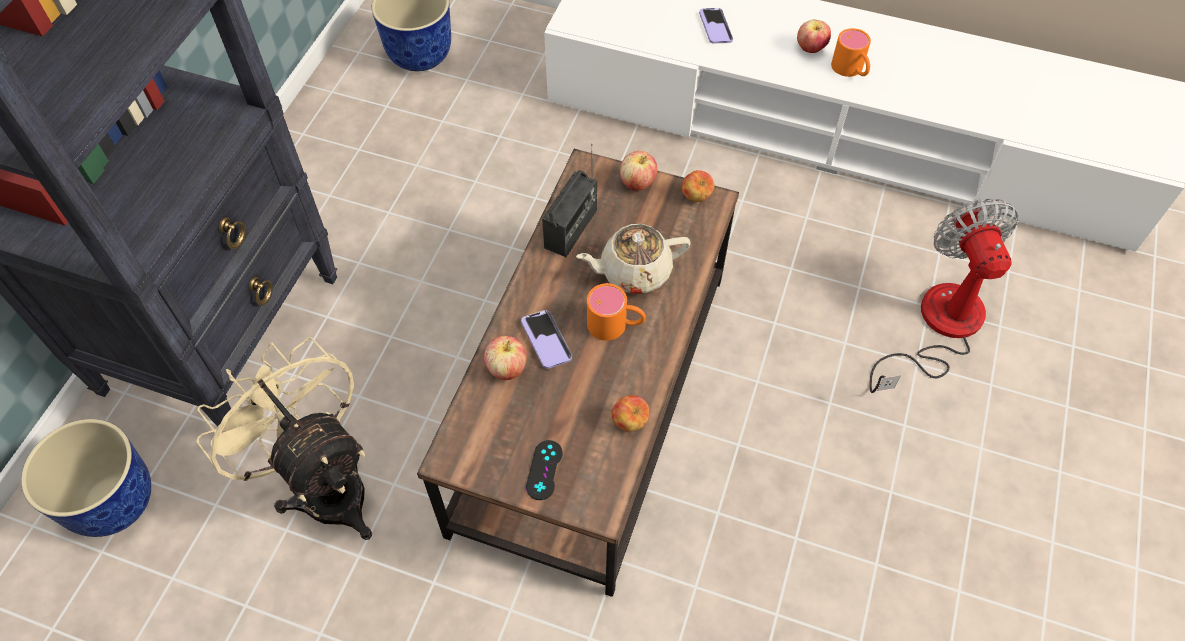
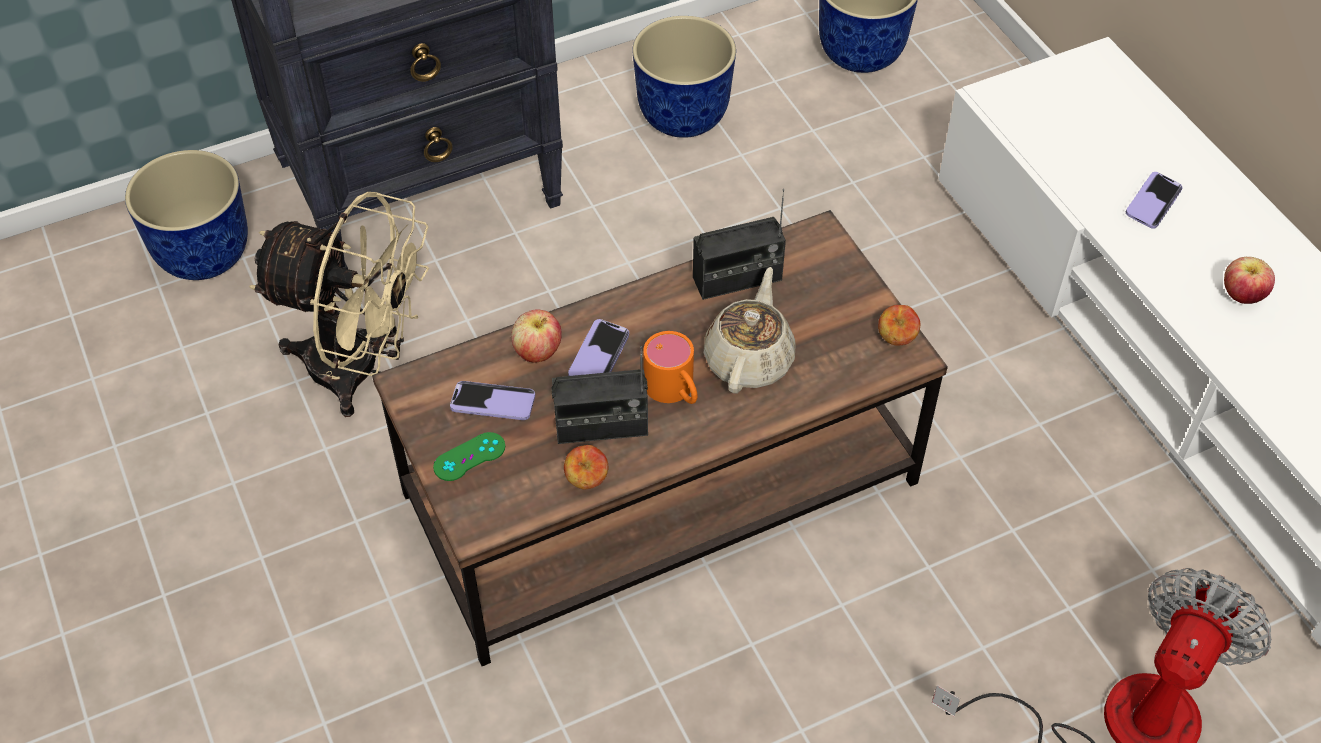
camera: 45 degrees right, 5 degrees down
beige fan [196,337,372,540] -> beige fan turned 105 degrees clockwise [249,192,429,417]
black game controller [526,440,563,500] -> green game controller [433,432,505,481]
beige teapot [576,224,691,294] -> beige teapot turned 75 degrees clockwise [704,267,796,394]
apple [620,151,657,191] -> none
orange mug [831,28,871,77] -> none
none -> phone [450,381,535,420]
none -> radio [551,346,648,444]
none -> planter [632,16,736,138]

